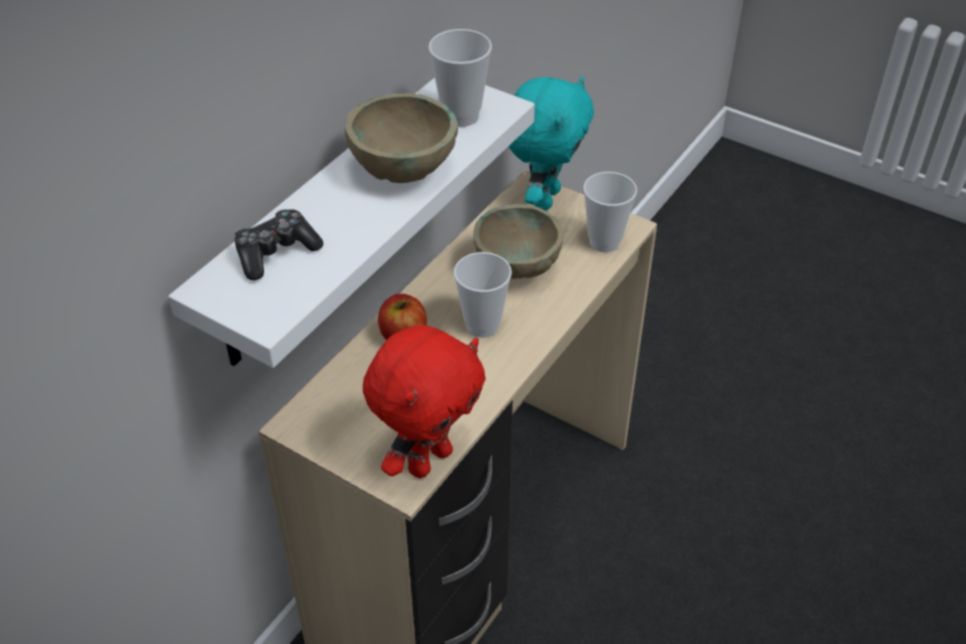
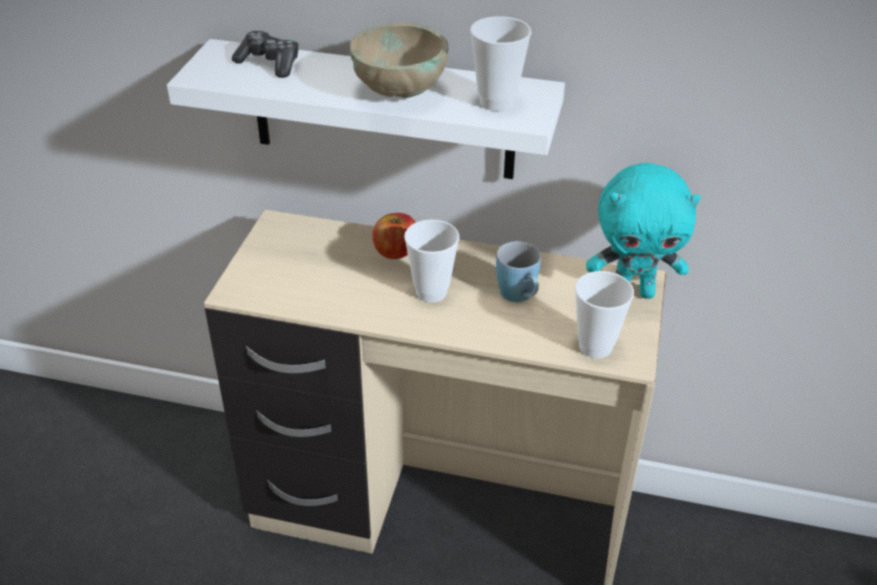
camera: 70 degrees right, 5 degrees down
red plush toy [363,325,486,478] -> none
beige bowl [473,204,564,279] -> blue mug [496,241,541,302]

